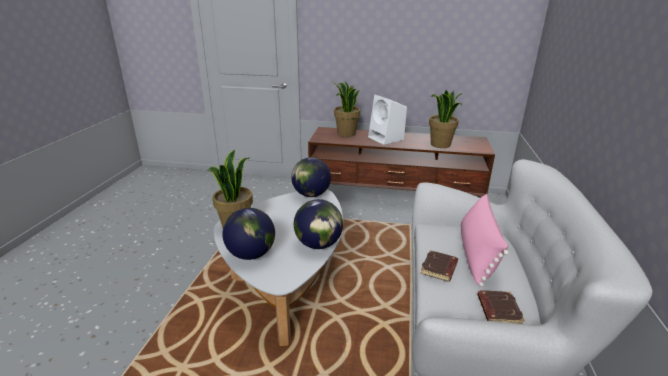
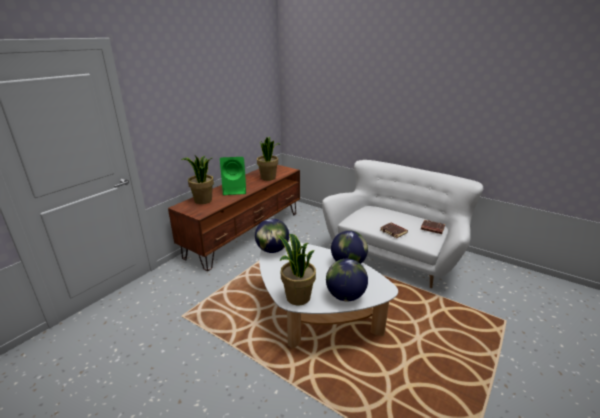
camera: 65 degrees left, 0 degrees up
white speaker [368,95,407,145] -> green speaker [220,157,246,195]
pink pillow [461,194,509,287] -> none

